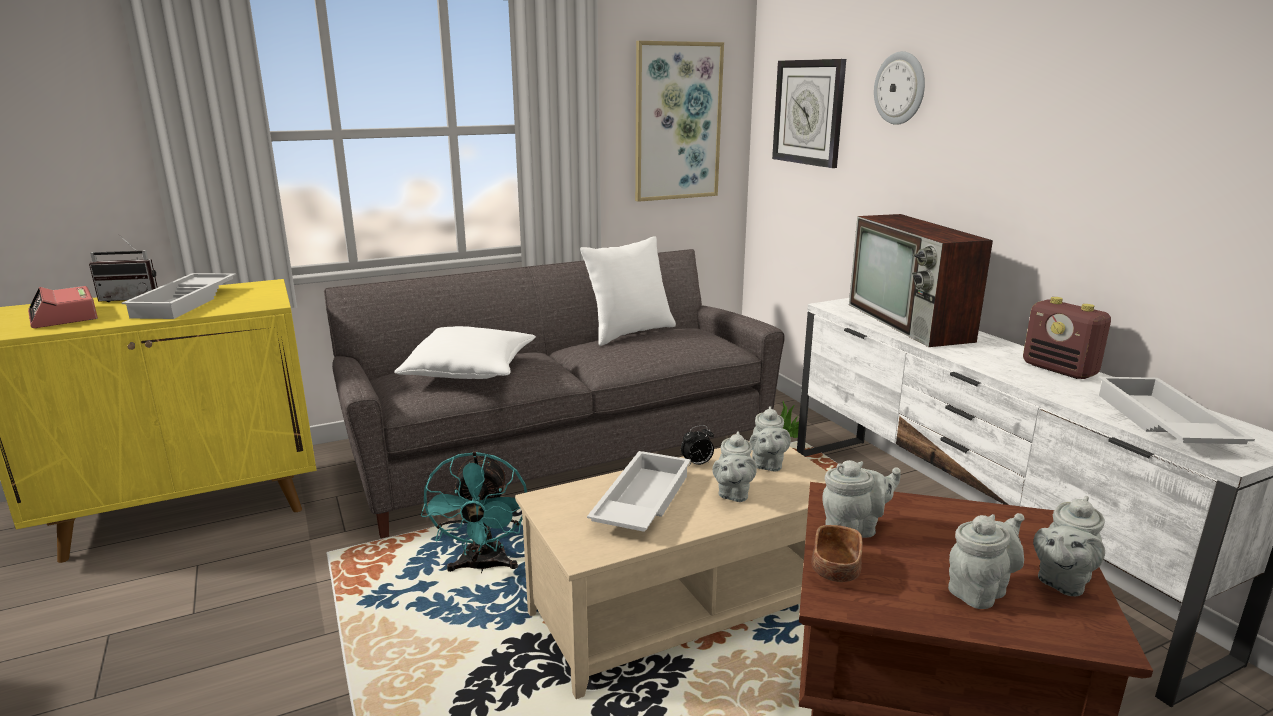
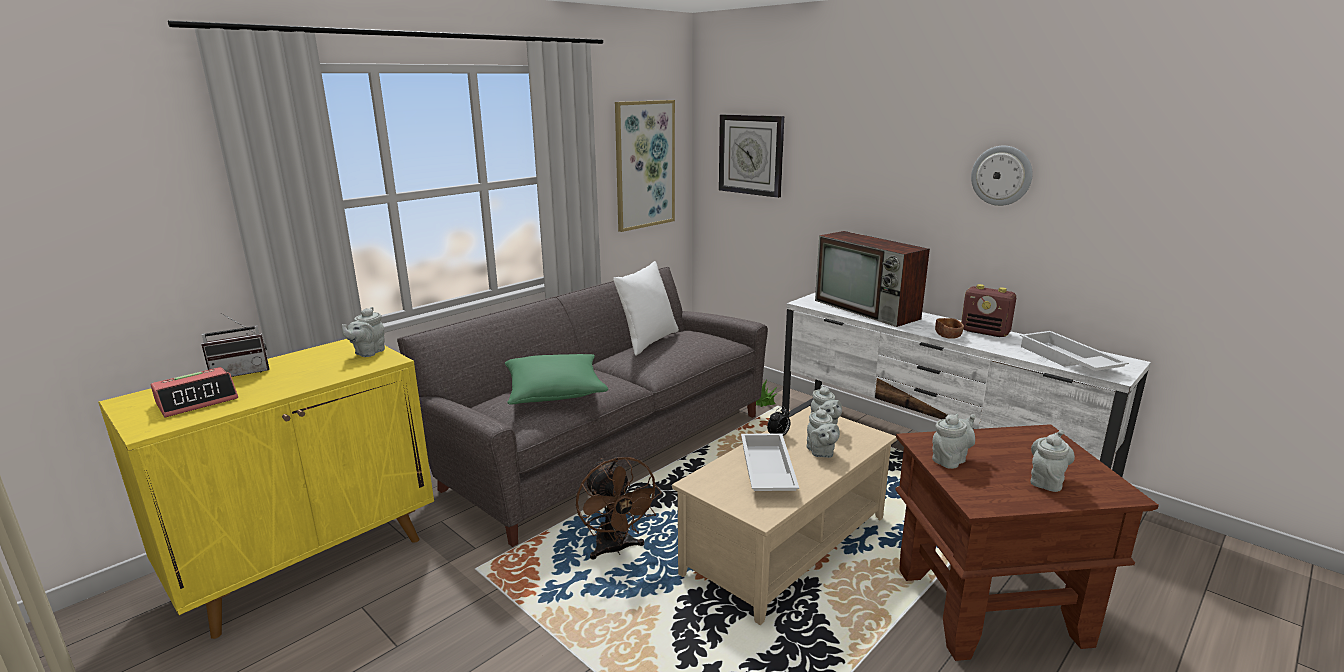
camera: 20 degrees left, 0 degrees up
alarm clock [28,286,98,328] -> alarm clock turned 75 degrees counterclockwise [151,367,238,417]
white tray [121,273,236,319] -> none
white pillow [394,326,536,379] -> green pillow [505,354,608,405]
turquoise fan [421,451,527,573] -> brown fan [576,457,662,560]
brown bowl [811,525,863,582] -> brown bowl moved to [935,318,964,339]
wall clock [874,51,925,125] -> wall clock moved to [971,146,1033,206]
grey teapot [1033,496,1105,596] -> grey teapot moved to [341,307,385,357]

